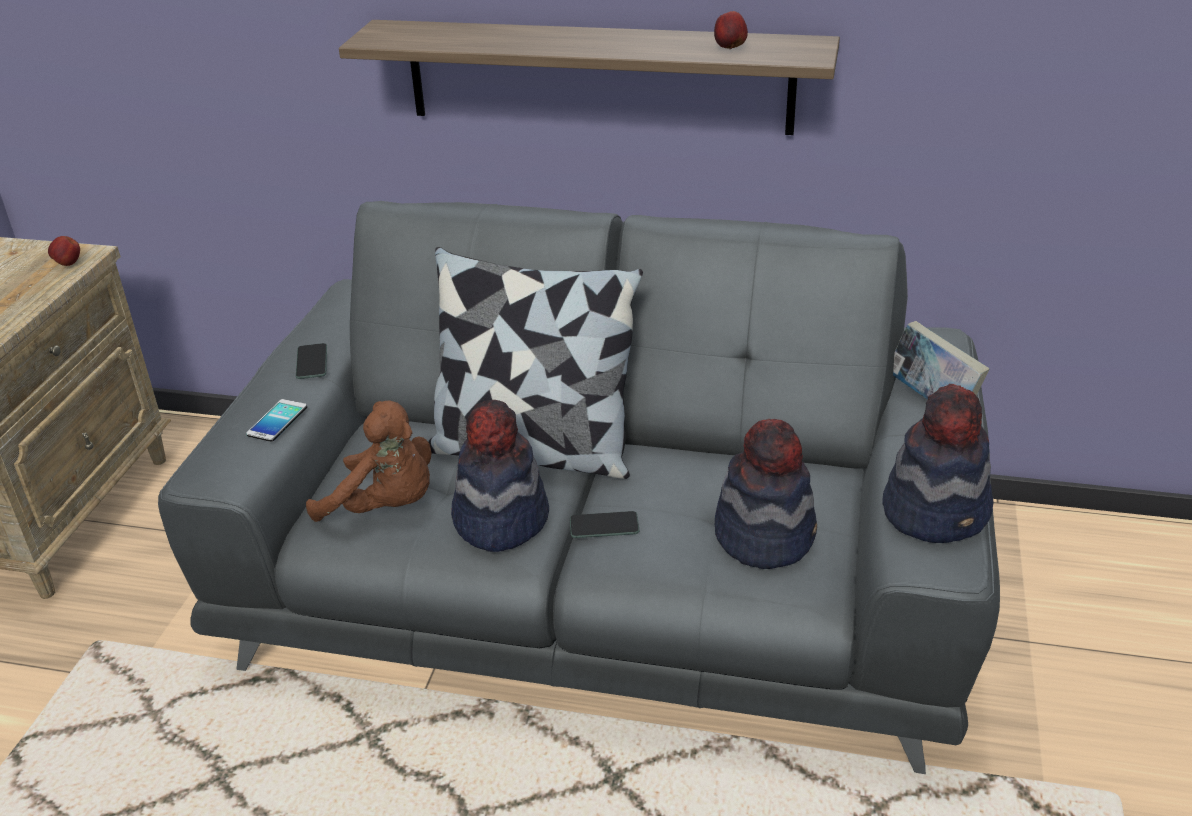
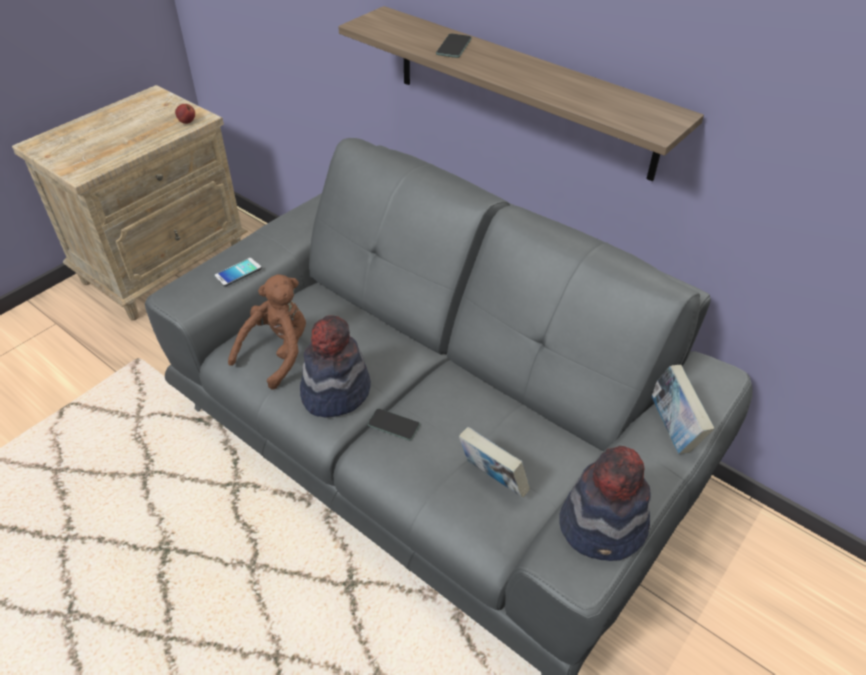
camera: 25 degrees right, 10 degrees up
phone [296,343,327,379] -> phone moved to [436,33,472,58]
brown plush toy [306,401,432,522] -> brown plush toy turned 105 degrees counterclockwise [228,275,306,390]
pillow [428,247,643,479] -> none
apple [714,11,748,50] -> none
hat [715,419,817,569] -> book [459,427,530,498]

